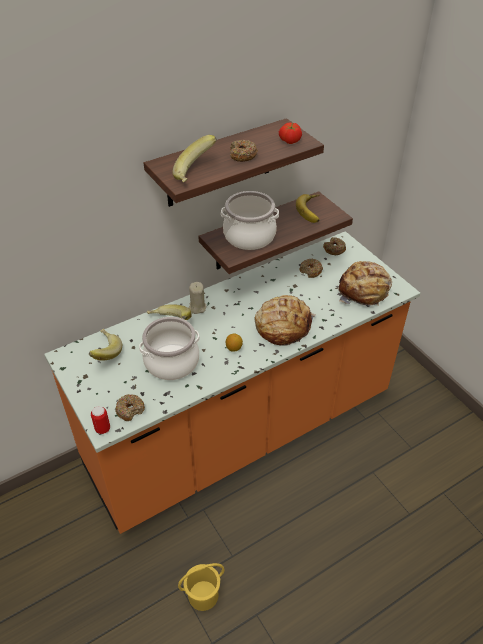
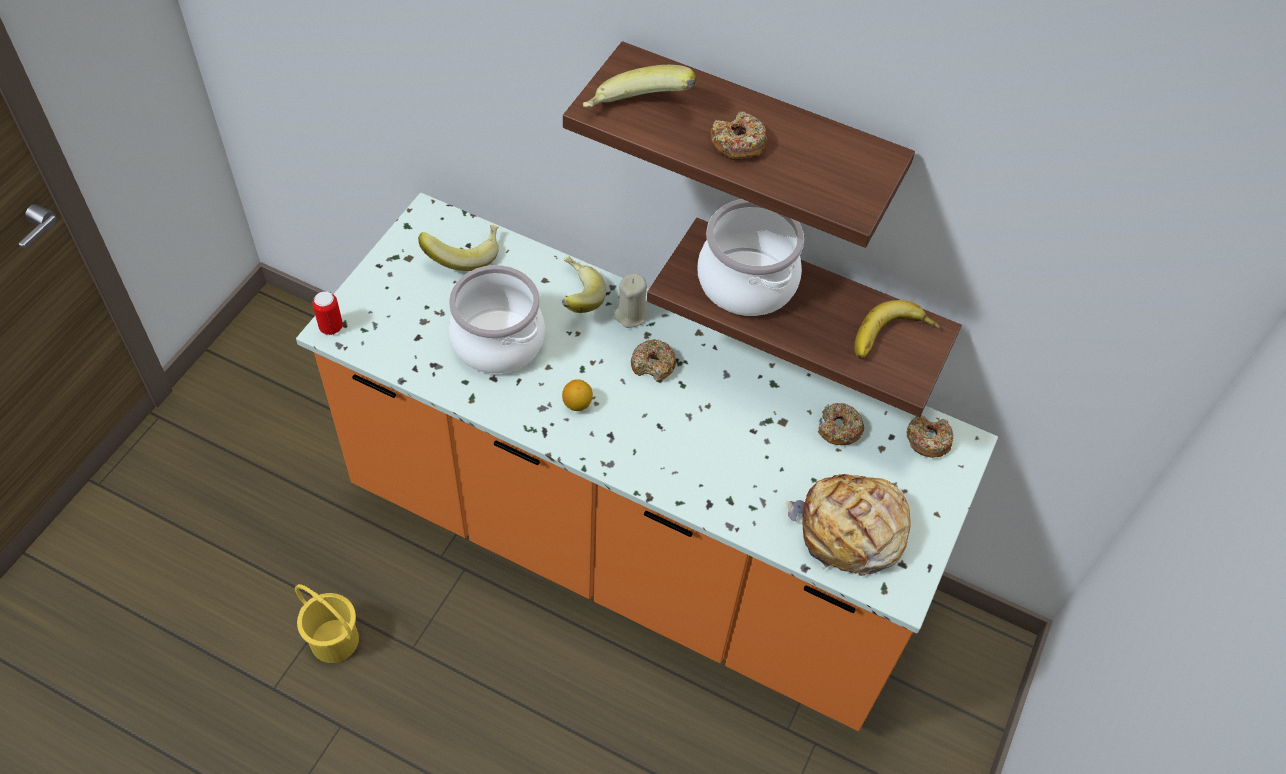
camera: 55 degrees right, 10 degrees up
donut [115,394,145,421] -> donut moved to [631,339,677,381]
bread [254,295,316,346] -> none
tomato [279,122,302,144] -> none

